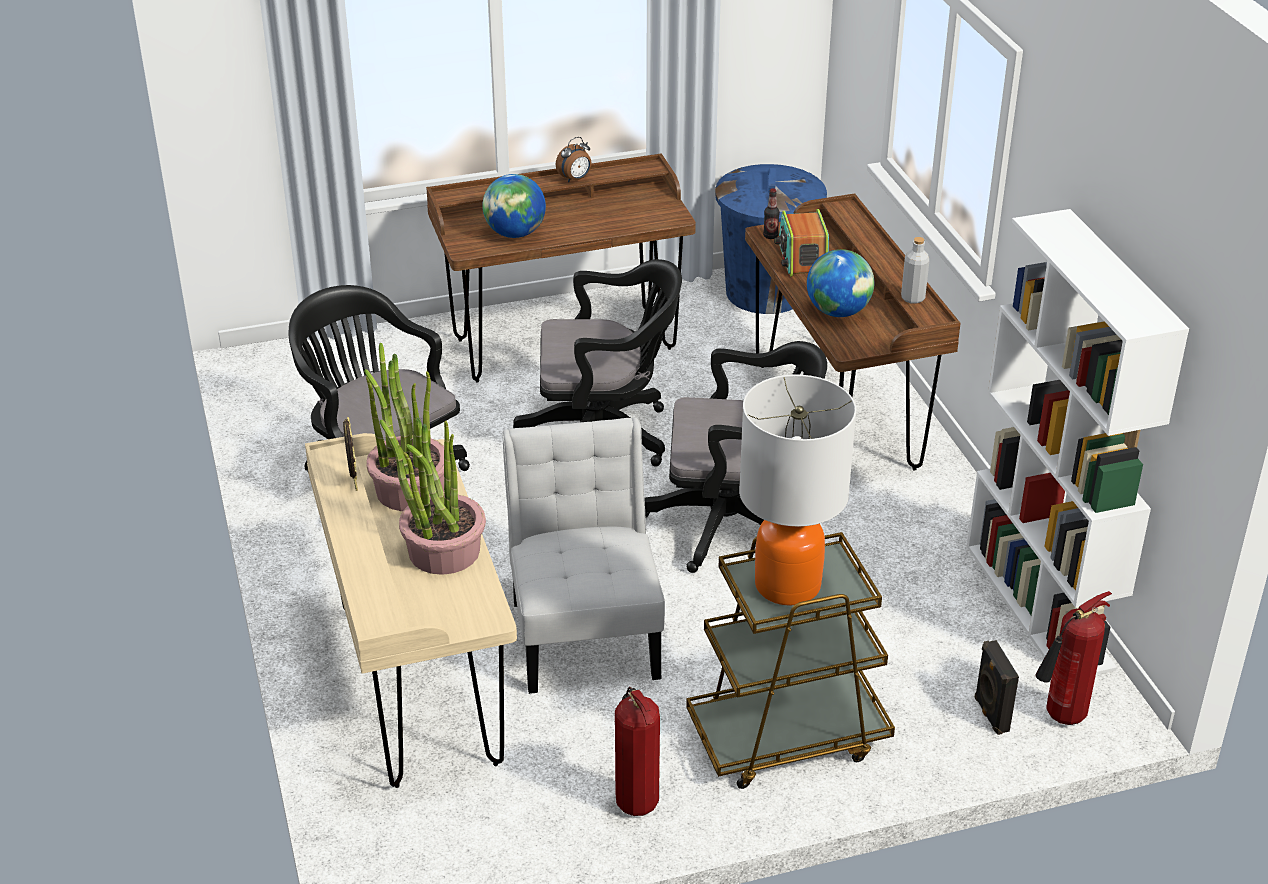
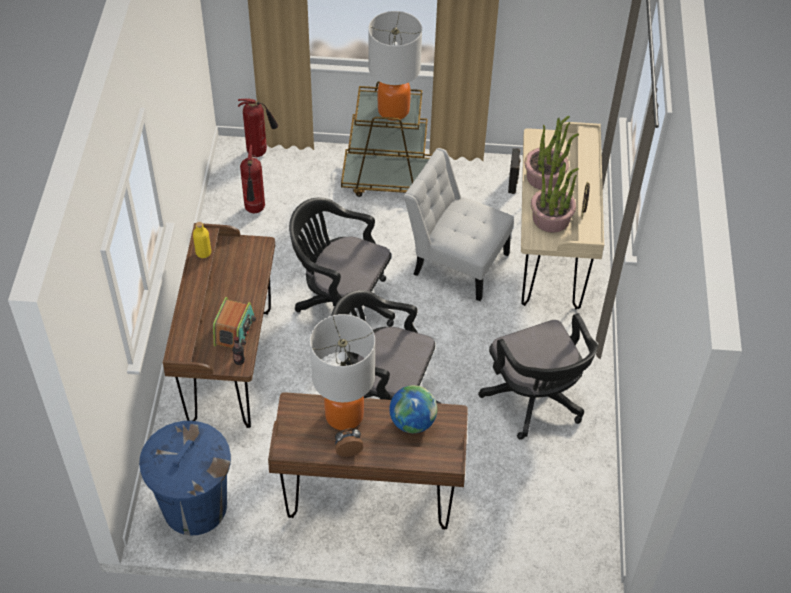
camera: 160 degrees left, 15 degrees up
white chair [502,418,665,694] -> white chair turned 105 degrees clockwise [404,148,514,301]
fire extinguisher [615,687,660,816] -> fire extinguisher moved to [240,145,265,214]
globe [807,249,874,317] -> none
grey bottle [901,237,929,304] -> yellow bottle [193,222,211,258]
white bookcase [967,209,1189,675] -> none
black speaker [974,640,1019,735] -> black speaker moved to [508,148,521,194]
none -> table lamp [310,314,375,430]

